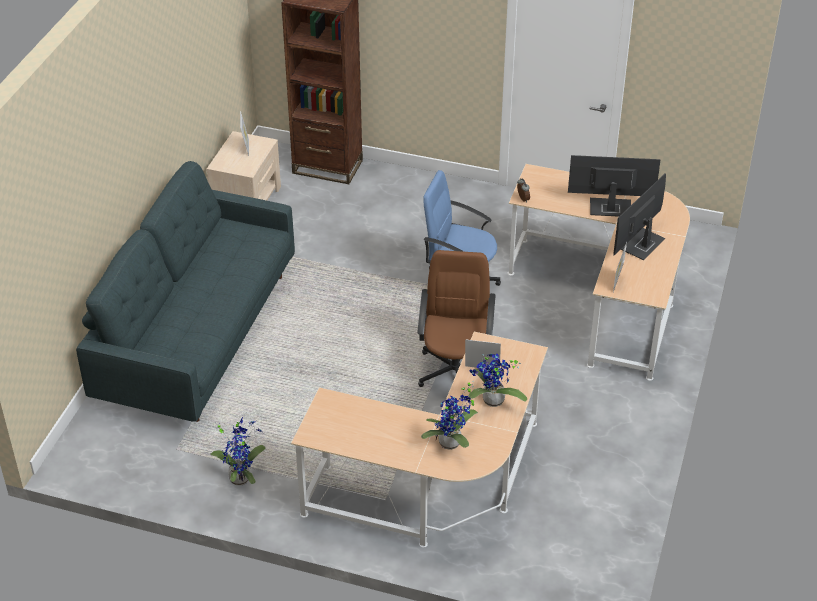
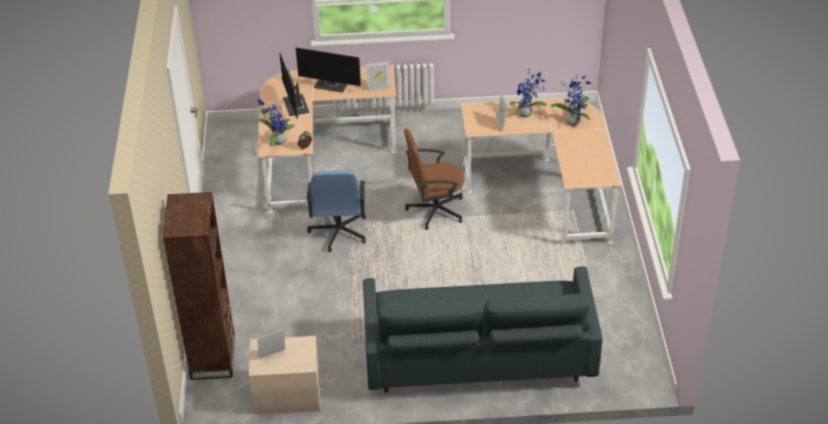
camera: 110 degrees left, 0 degrees up
potted plant [211,417,266,485] -> potted plant moved to [257,99,295,147]

